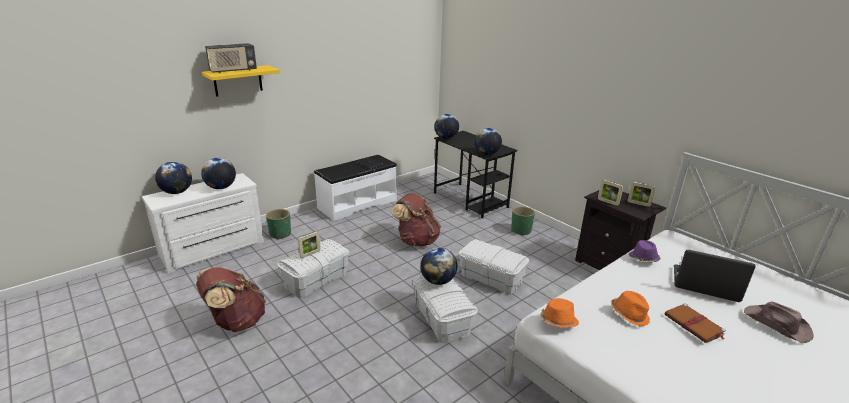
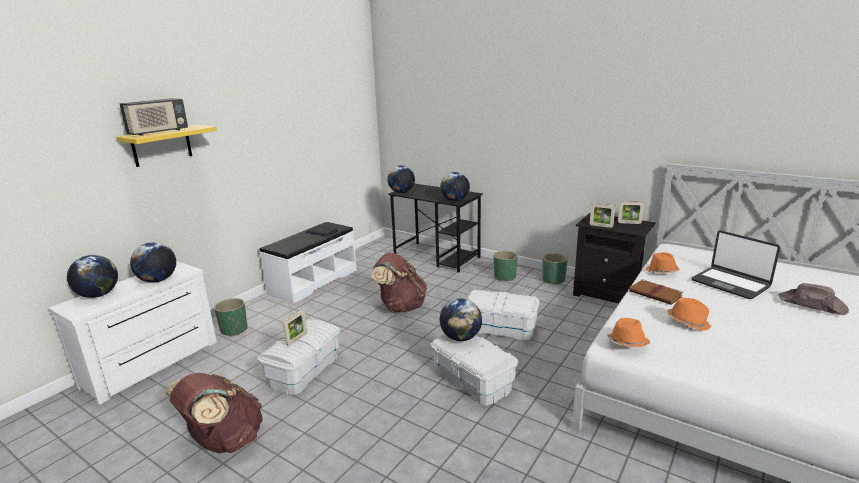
camera: 15 degrees left, 5 degrees down
purple hat [629,240,661,262] -> orange hat [646,252,680,273]
brown book [665,303,726,343] -> brown book moved to [629,279,683,305]
laptop [674,250,756,302] -> laptop turned 135 degrees counterclockwise [691,230,780,299]
none -> green planter [542,253,568,285]

